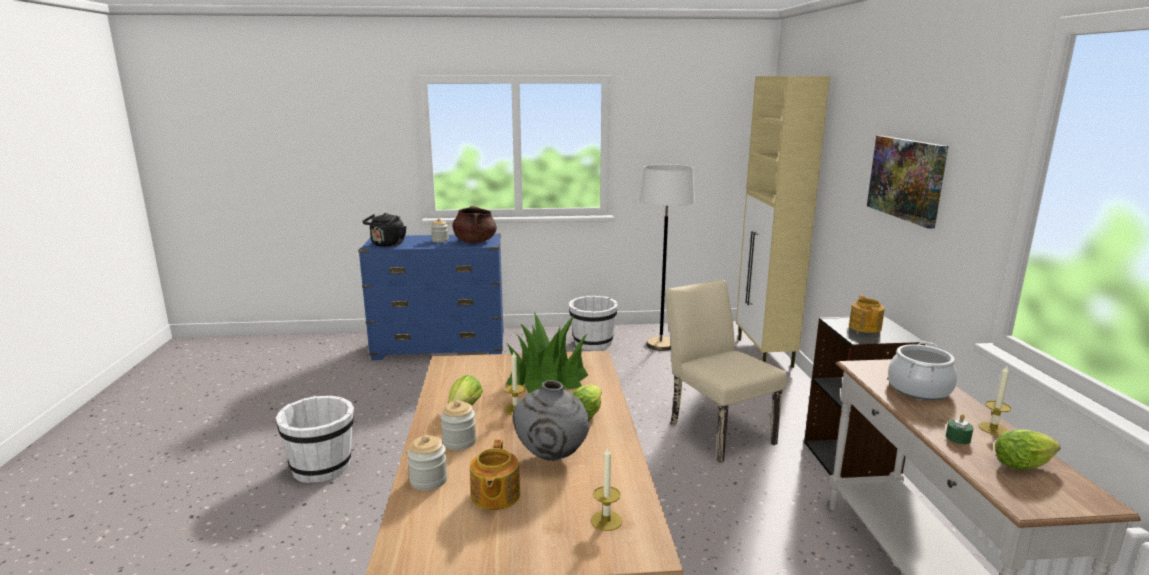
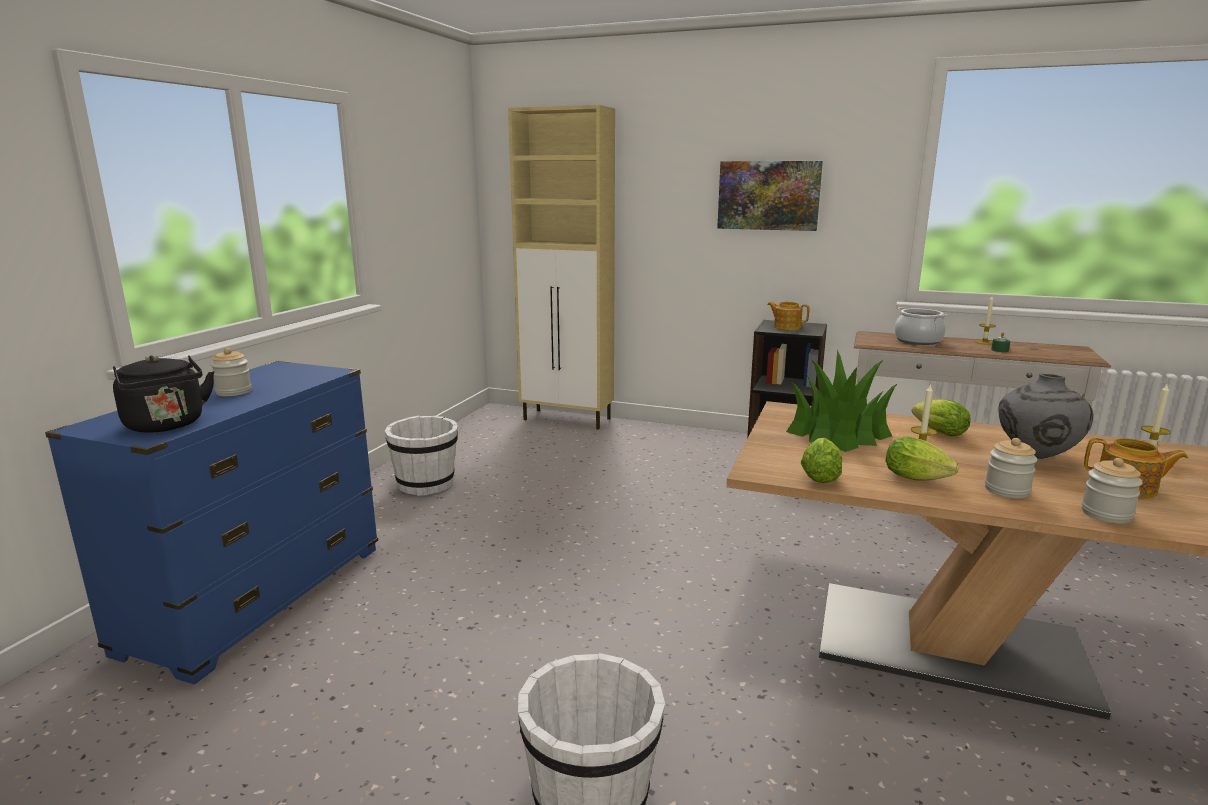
camera: 65 degrees left, 0 degrees up
brown cooking pot [452,206,497,243] -> none
white floor lamp [640,164,695,351] -> none
beige chair [665,280,787,463] -> none
lettuce [995,430,1061,470] -> lettuce moved to [801,438,842,483]

